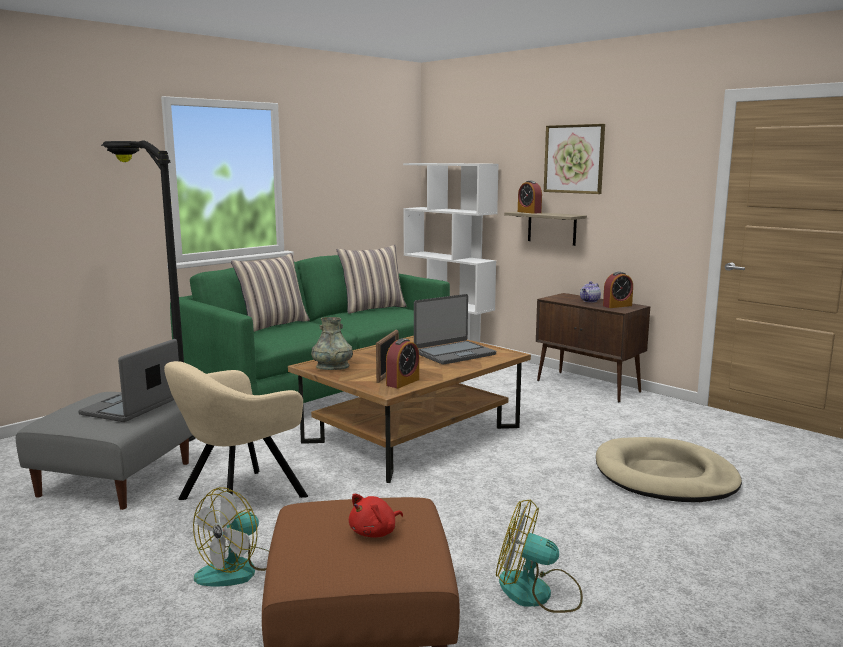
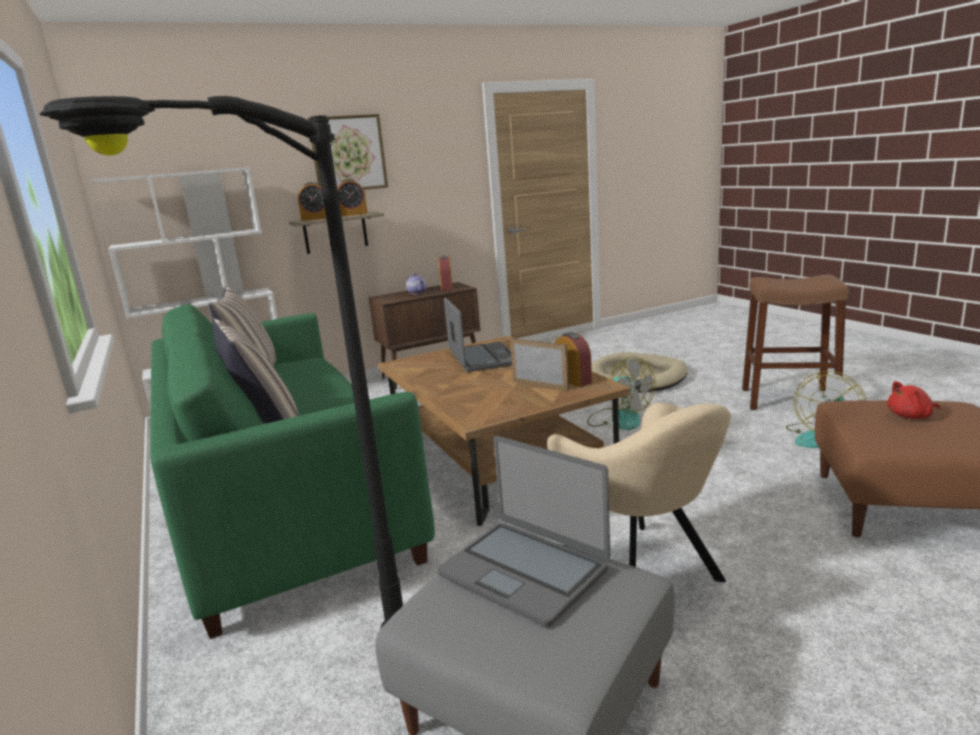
camera: 70 degrees left, 5 degrees up
fan [193,487,268,587] -> fan moved to [587,356,655,430]
grey vase [311,317,353,370] -> none
red plush toy [349,494,403,537] -> red plush toy turned 105 degrees clockwise [887,381,940,419]
none -> alarm clock [337,179,368,216]
none -> brown stool [742,275,849,410]

